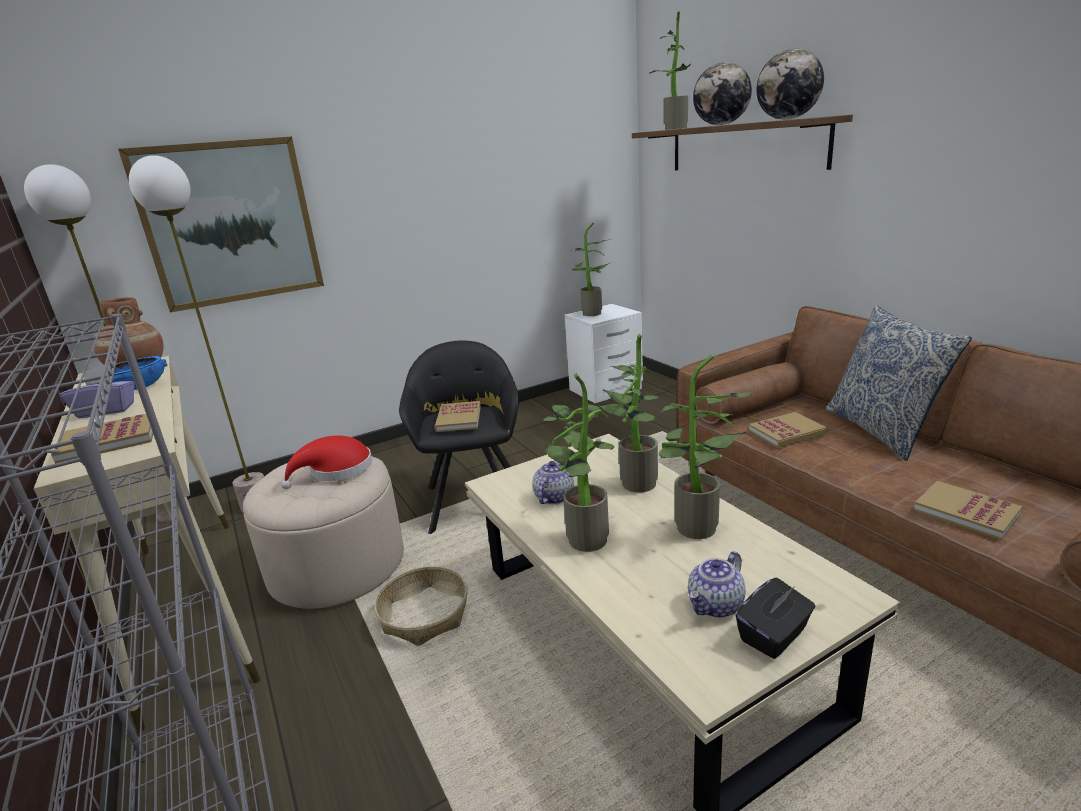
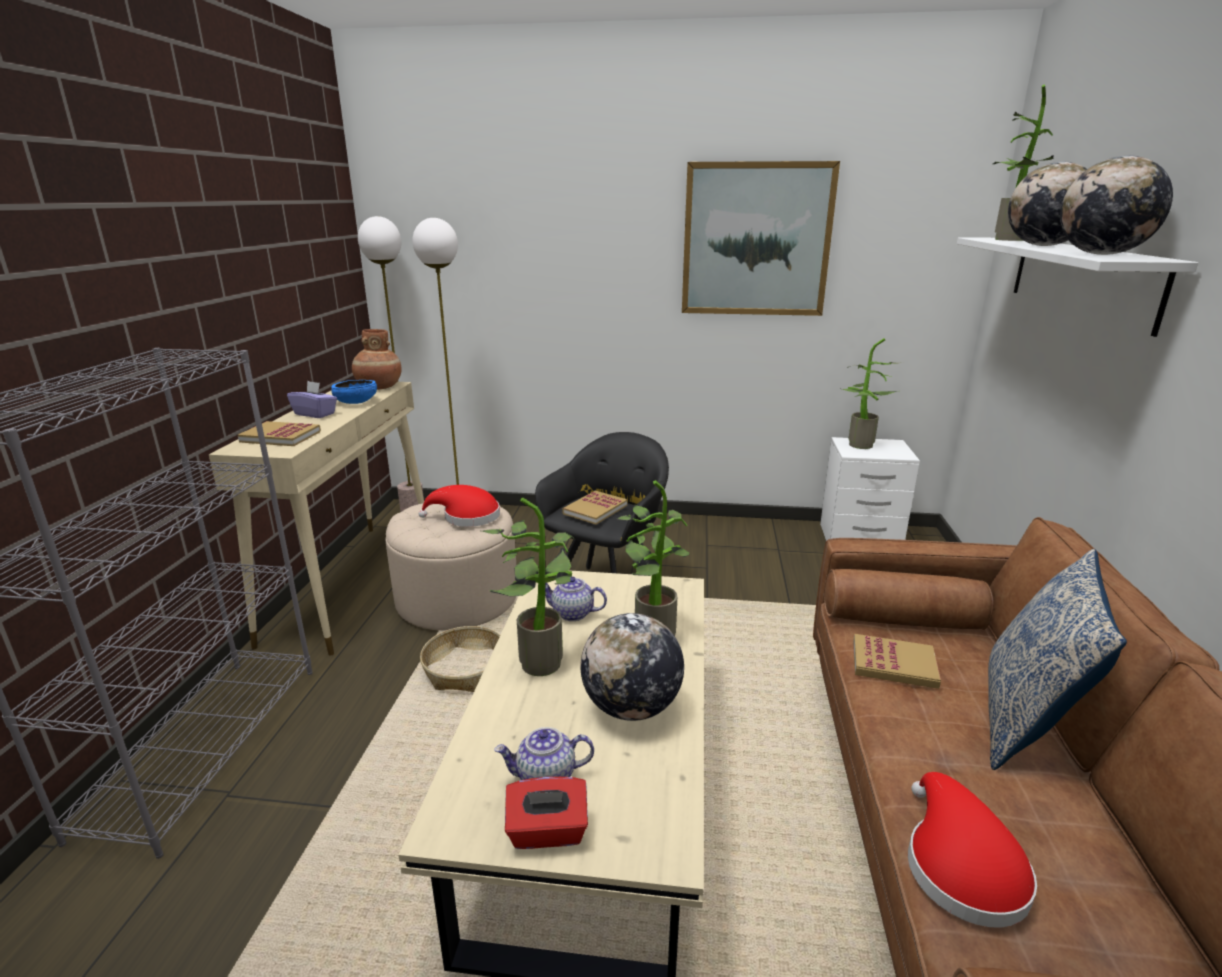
camera: 35 degrees right, 0 degrees up
picture [118,136,324,313] -> picture moved to [682,161,840,316]
teapot [532,461,574,504] -> teapot turned 135 degrees counterclockwise [545,576,607,621]
brown shelf [632,115,853,170] -> white shelf [957,237,1198,337]
potted plant [659,355,755,539] -> globe [580,613,684,721]
black tissue box [736,578,815,659] -> red tissue box [505,777,588,849]
book [914,481,1023,540] -> red hat [908,772,1037,928]

